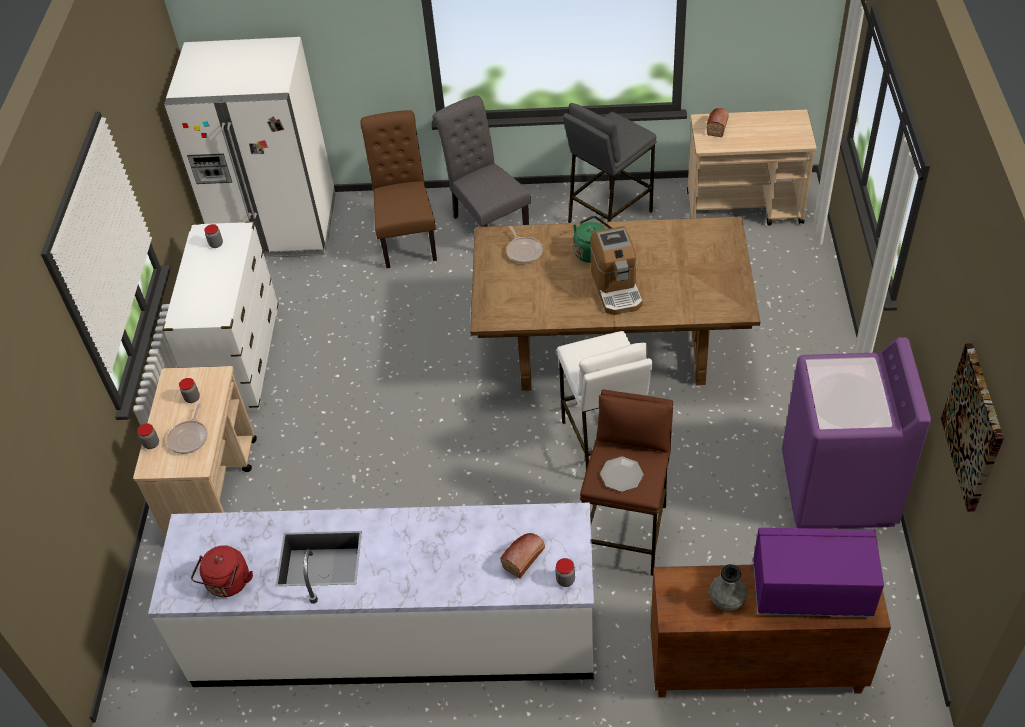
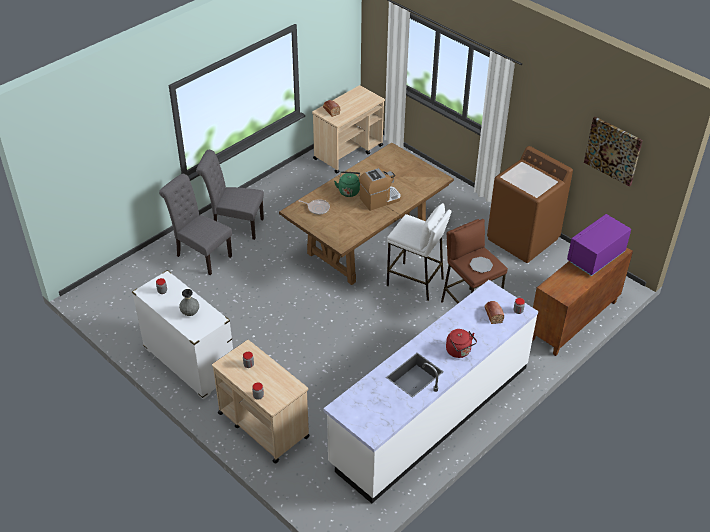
camera: 50 degrees left, 5 degrees down
white fridge [164,37,336,257] -> none
frying pan [166,404,208,454] -> none
red kettle [191,545,253,597] -> red kettle moved to [446,329,477,358]
brown chair [360,110,437,268] -> grey chair [159,174,232,275]
grey stool [563,103,656,223] -> none
coffee machine [590,226,643,315] -> coffee machine turned 60 degrees counterclockwise [359,168,401,211]
grey vase [709,564,747,611] -> grey vase moved to [179,289,199,316]
purple washing machine [782,337,931,529] -> brown washing machine [487,146,573,263]

